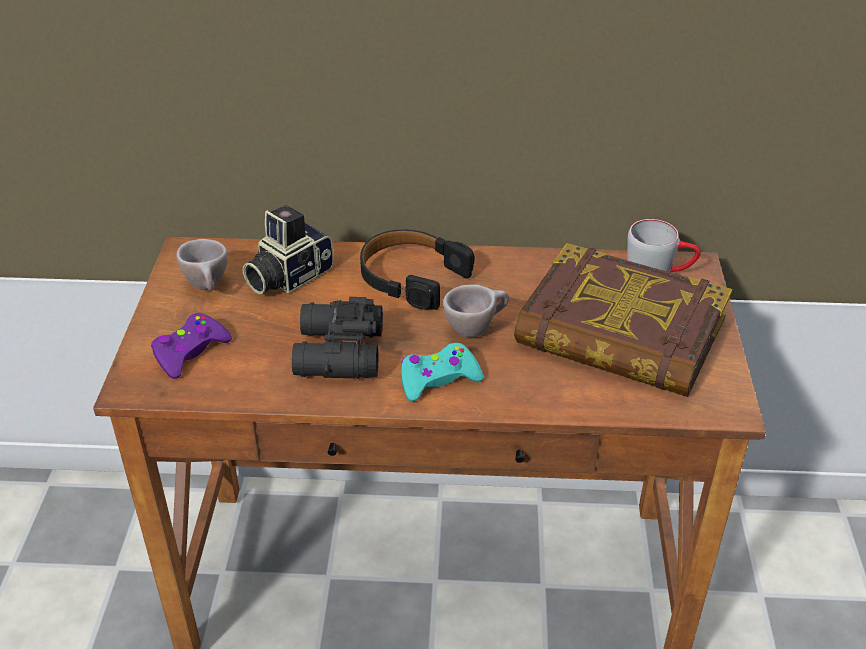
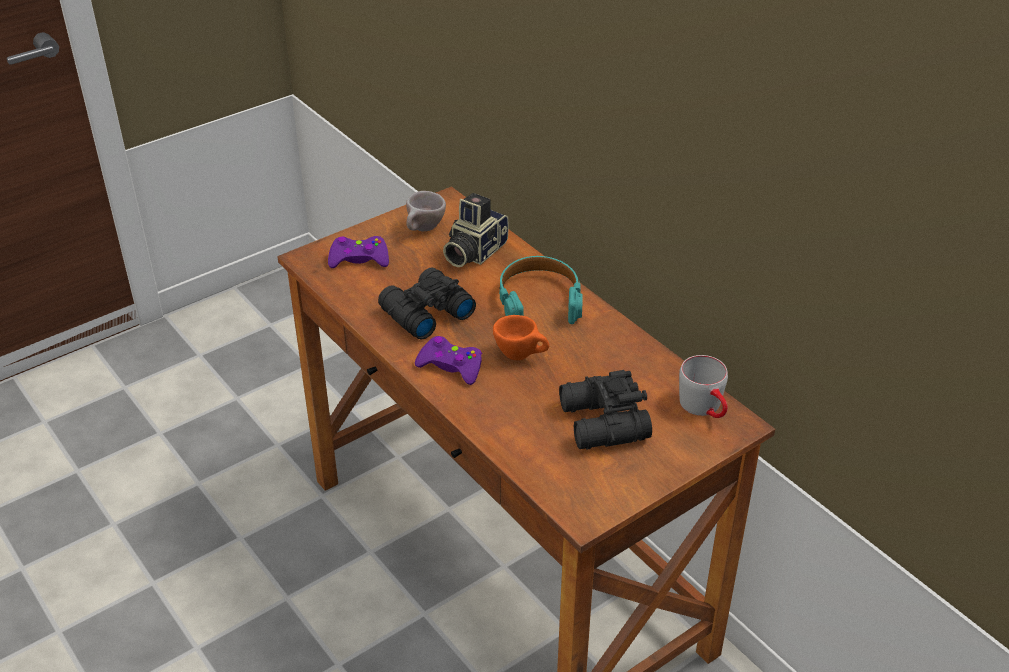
camera: 50 degrees right, 0 degrees up
camera [243,205,333,294] -> camera turned 60 degrees counterclockwise [443,193,509,267]
black headphones [360,229,474,310] -> turquoise headphones [499,256,582,324]
turquoise game controller [401,343,483,402] -> purple game controller [415,336,482,385]
beige cup [443,285,509,337] -> orange cup [493,315,549,360]
book [514,243,733,397] -> black binoculars [559,370,652,450]

